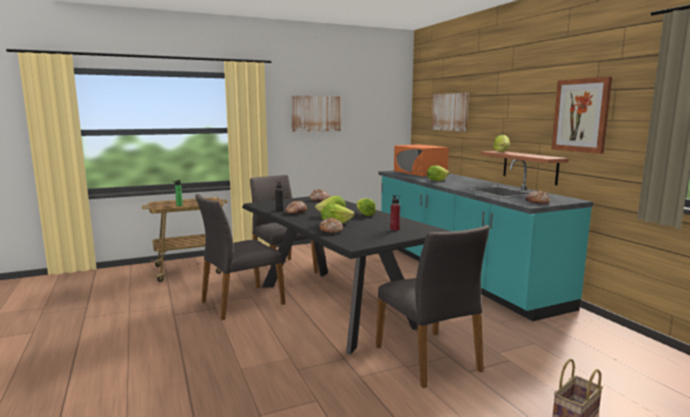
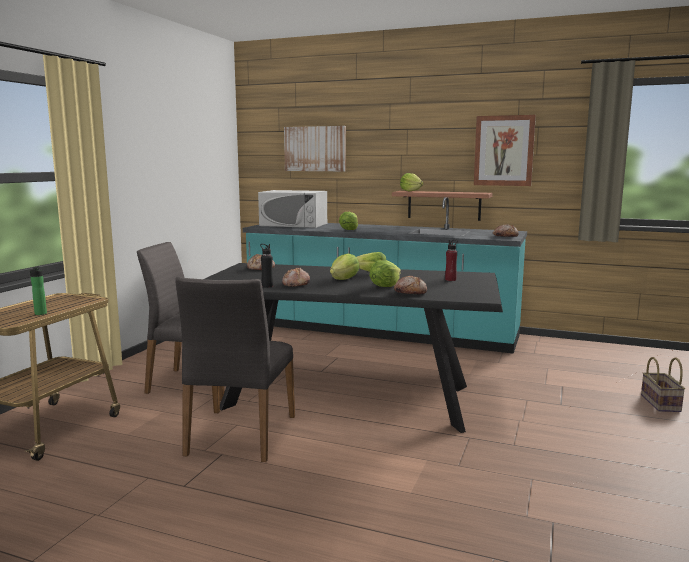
camera: 45 degrees left, 0 degrees up
picture [291,96,341,132] -> none
grey chair [376,225,490,388] -> none
orange microwave [394,144,449,177] -> white microwave [258,190,327,228]

